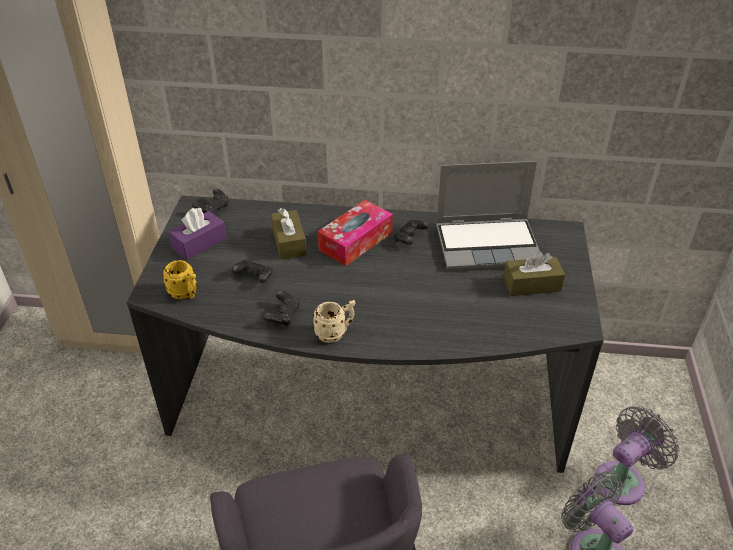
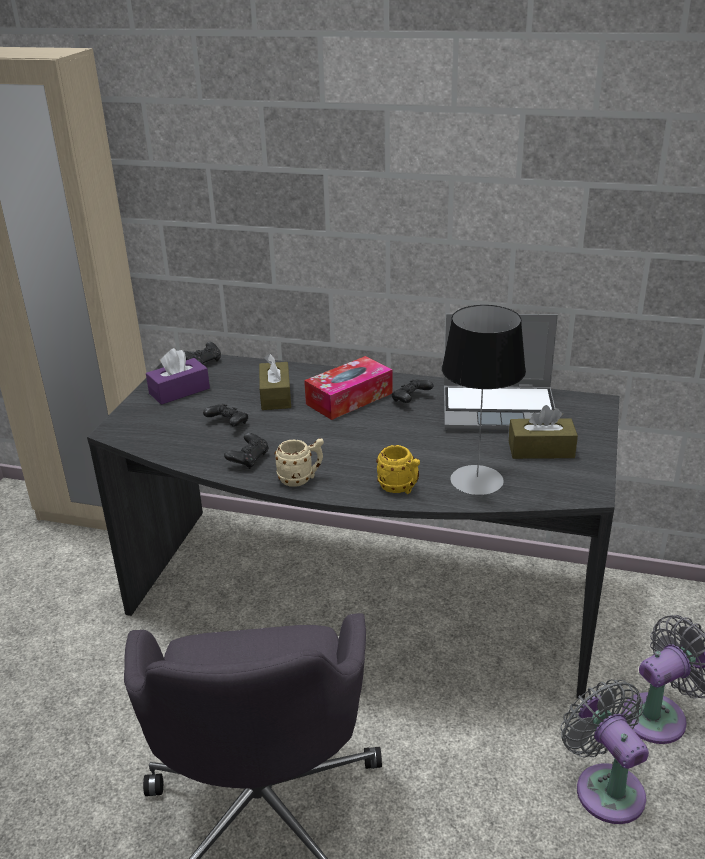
camera: 10 degrees right, 10 degrees down
yellow mug [162,260,197,299] -> yellow mug moved to [376,445,420,494]
none -> table lamp [442,305,526,495]

